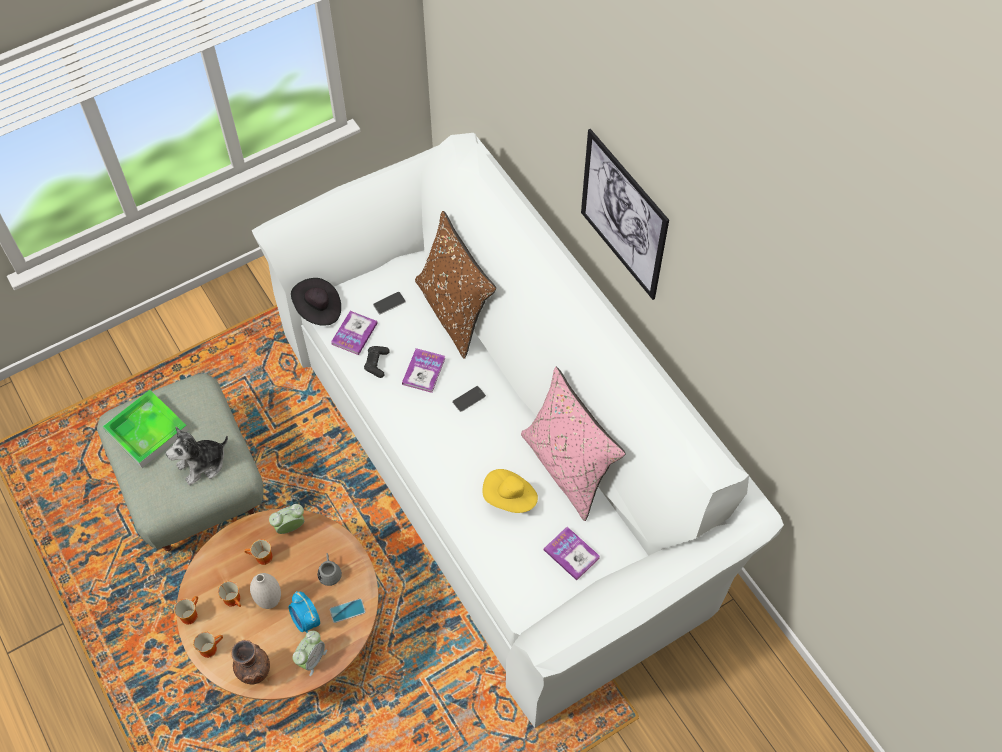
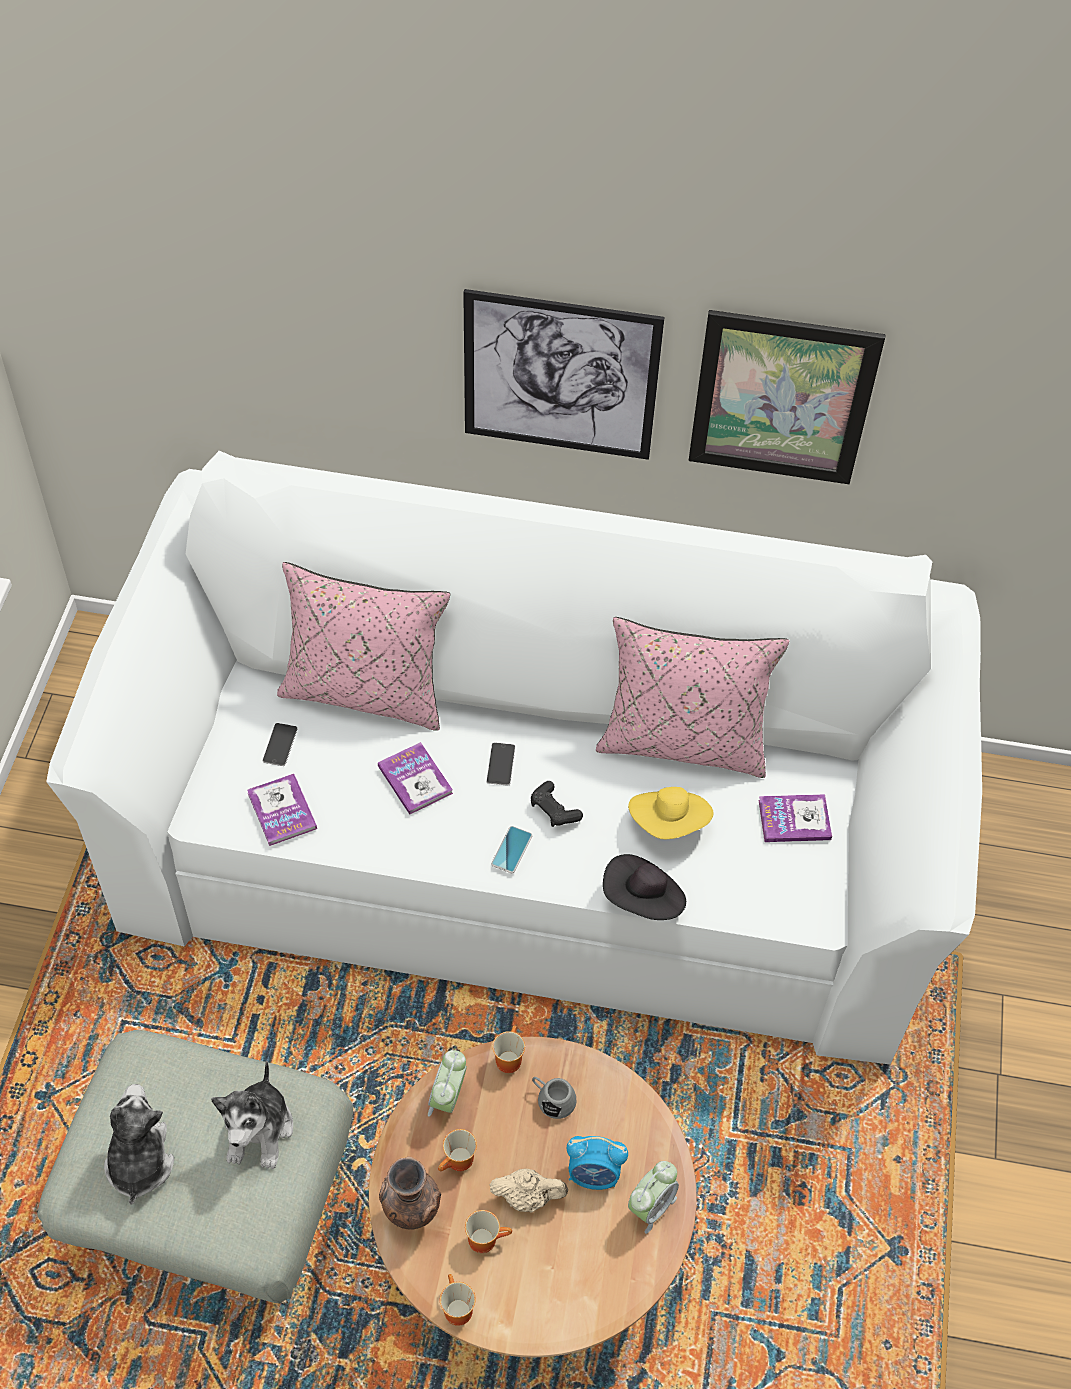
camera: 50 degrees left, 5 degrees down
tray [103,390,189,468] -> plush toy [104,1084,174,1205]
mug [193,632,223,658] -> mug moved to [492,1026,525,1073]
brown vase [231,640,270,685] -> brown vase moved to [379,1156,441,1230]
white vase [250,573,281,609] -> beige teapot [489,1169,568,1212]
black hat [291,278,341,326] -> black hat moved to [603,854,686,920]
alarm clock [292,631,327,676] -> alarm clock turned 60 degrees clockwise [628,1161,679,1234]
phone [330,599,365,623] -> phone moved to [491,826,533,873]
black game controller [364,346,390,378] -> black game controller moved to [531,781,583,827]
brown pillow [415,211,496,359] -> pink pillow [277,562,450,731]
none -> picture [689,310,885,484]

